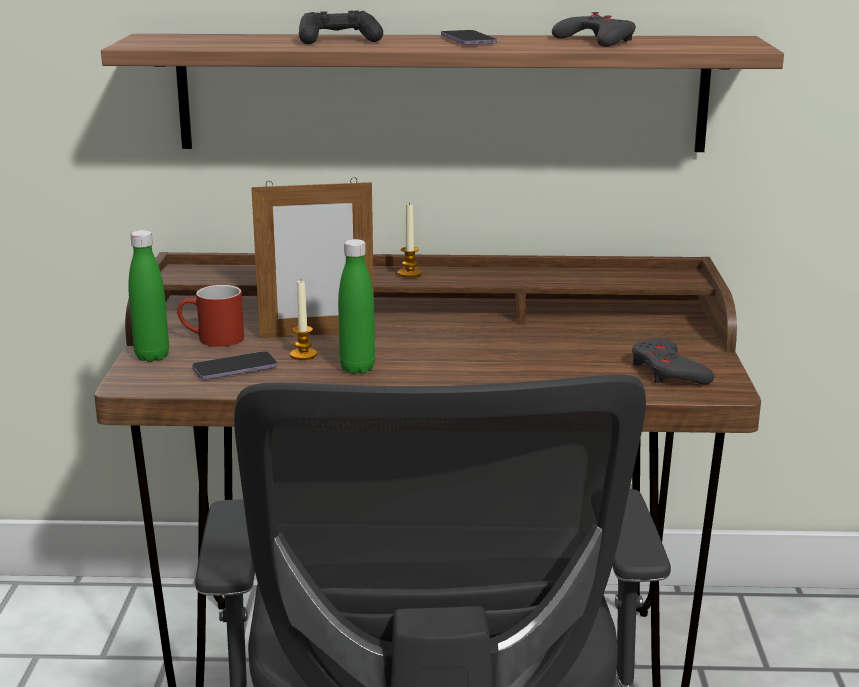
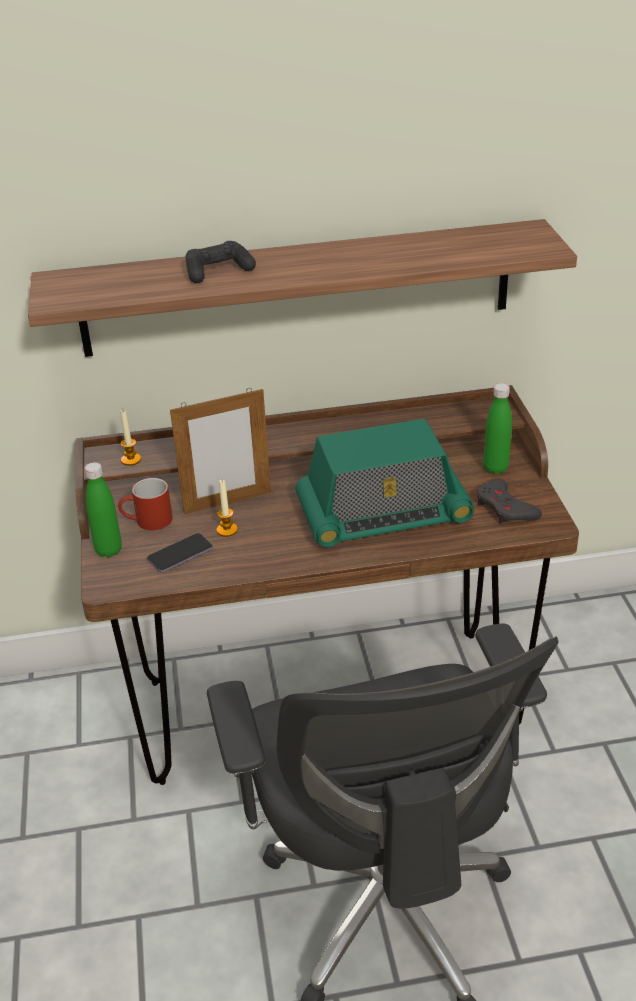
camera: 10 degrees left, 15 degrees up
green bottle [338,239,375,374] -> green bottle moved to [483,383,512,474]
candle [398,202,422,278] -> candle moved to [120,410,141,466]
phone [441,30,497,45] -> none
grey game controller [552,12,636,47] -> none
none -> radio [295,419,474,547]

